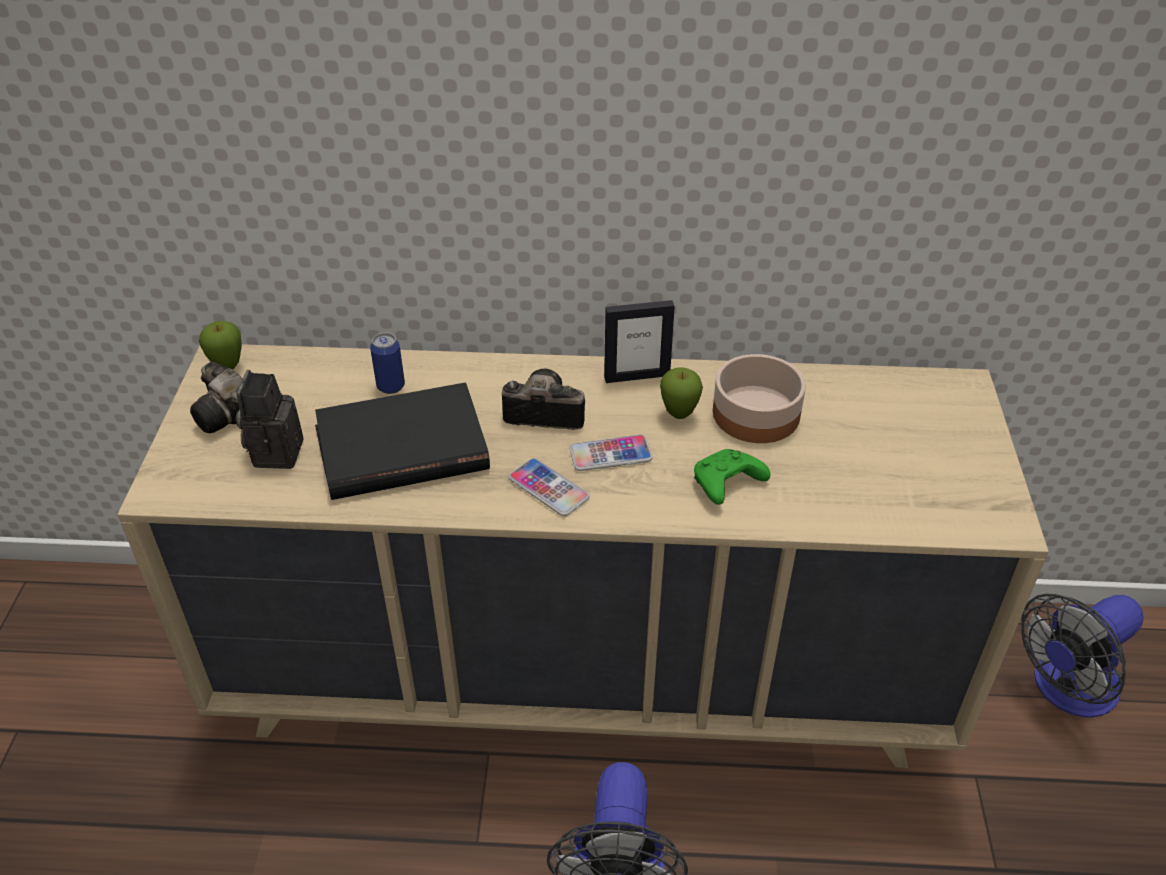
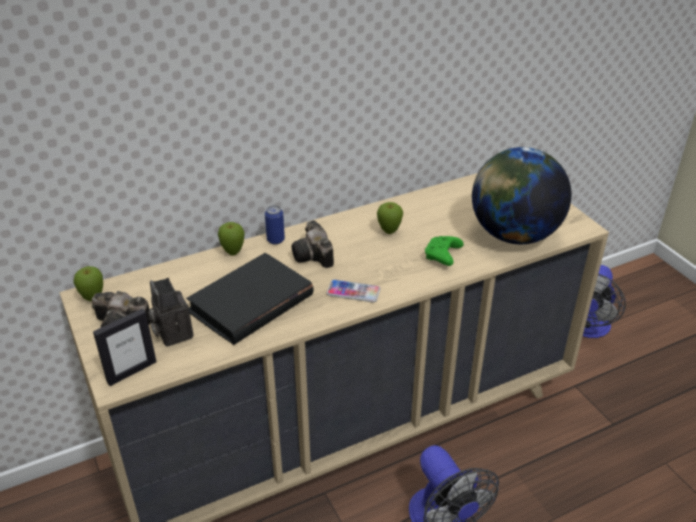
camera: 30 degrees left, 5 degrees down
can [370,333,405,394] -> can moved to [265,205,285,244]
camera [502,369,585,430] -> camera turned 90 degrees counterclockwise [291,220,334,268]
phone [569,435,653,471] -> none
picture frame [604,300,675,383] -> picture frame moved to [93,309,157,386]
bowl [713,354,806,443] -> none
none -> apple [218,222,245,256]
none -> globe [472,147,571,244]

